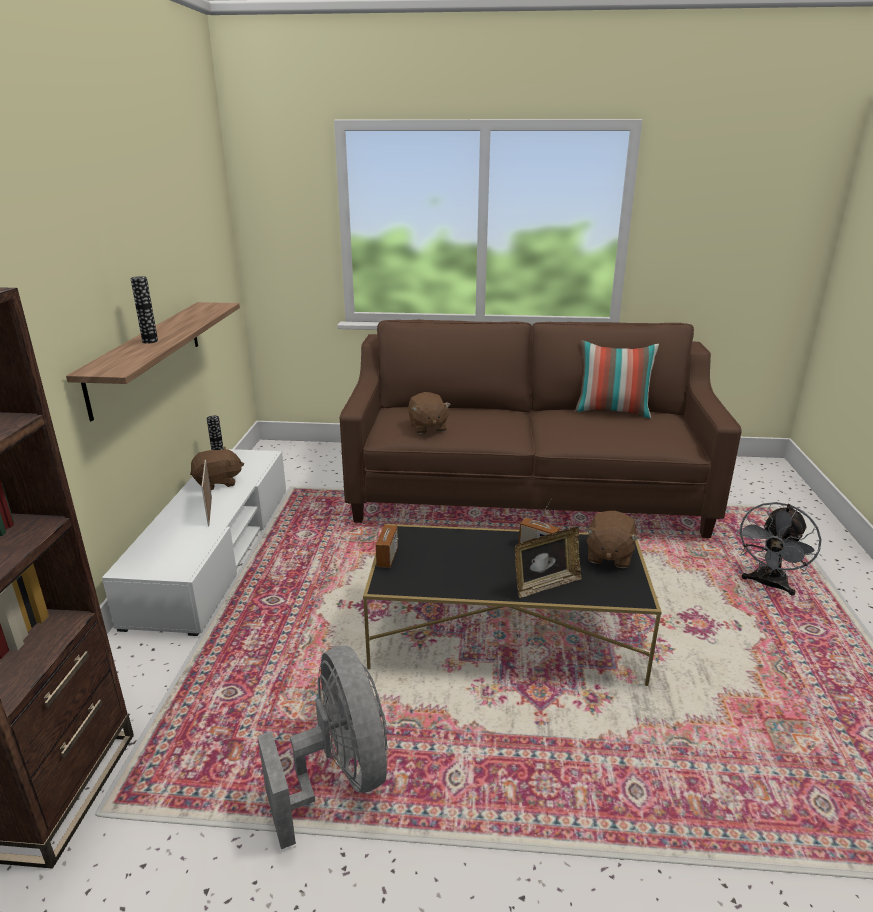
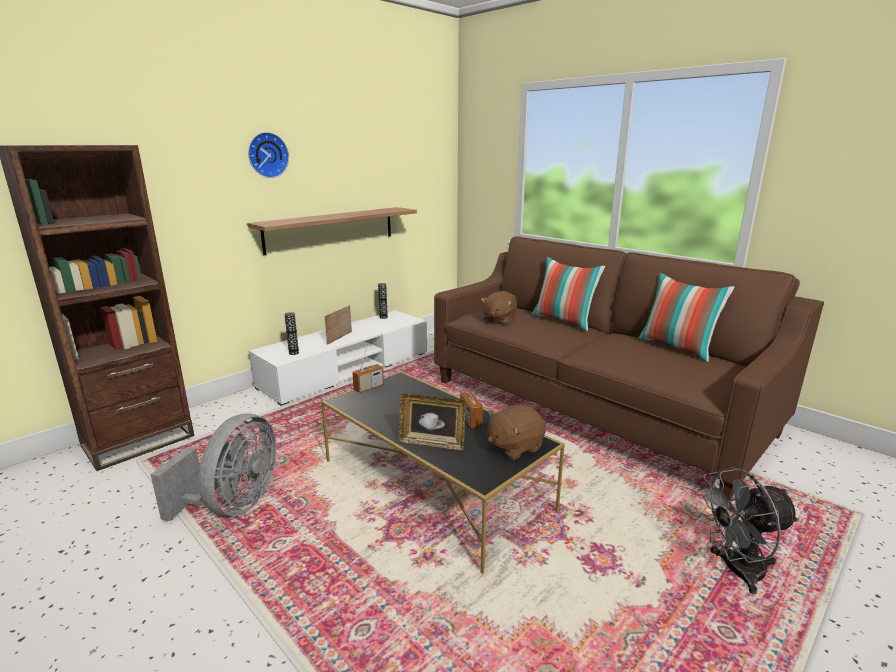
camera: 40 degrees right, 5 degrees down
vase [130,276,158,343] -> vase moved to [284,312,299,355]
brown plush toy [190,447,244,490] -> none
none -> wall clock [248,132,289,178]
none -> pillow [532,257,605,331]

